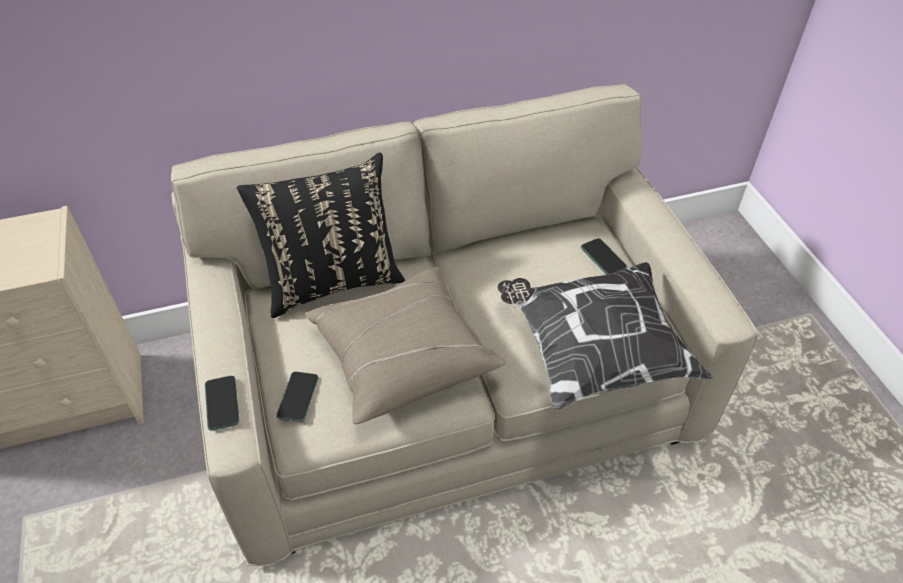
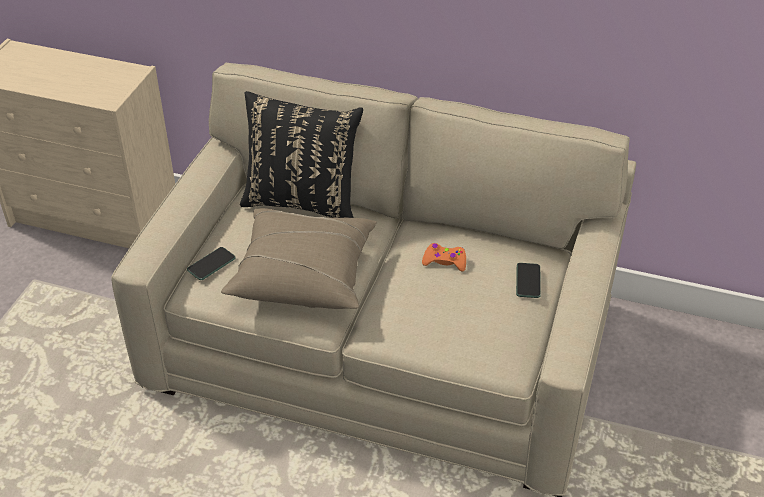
camera: 35 degrees right, 5 degrees down
phone [205,376,239,431] -> none
pillow [497,262,713,411] -> none
none -> orange game controller [422,243,466,272]

